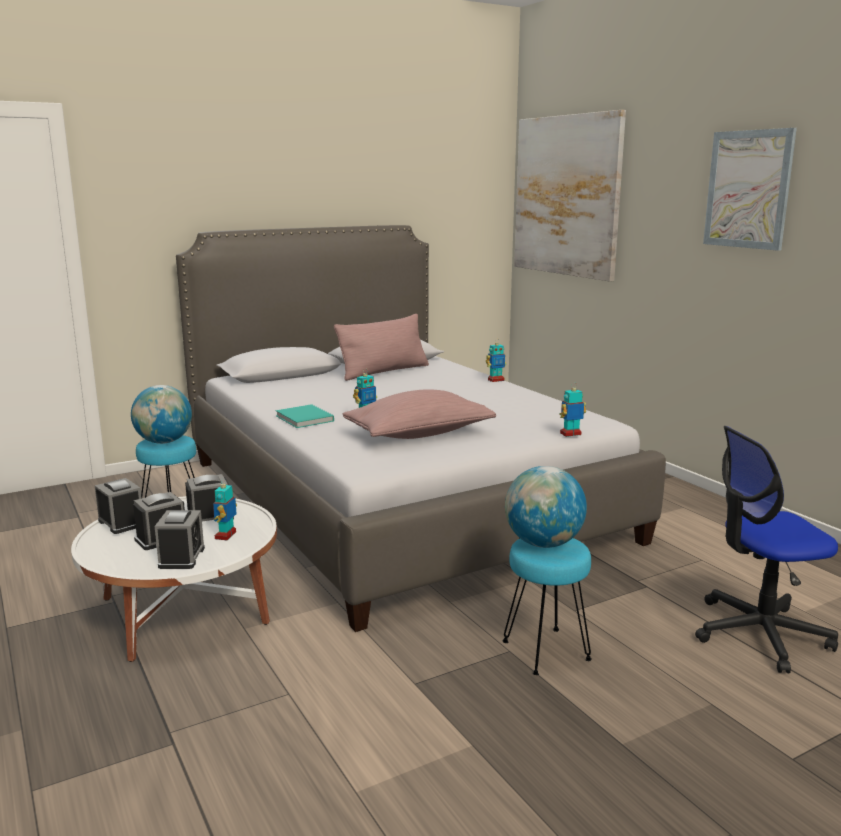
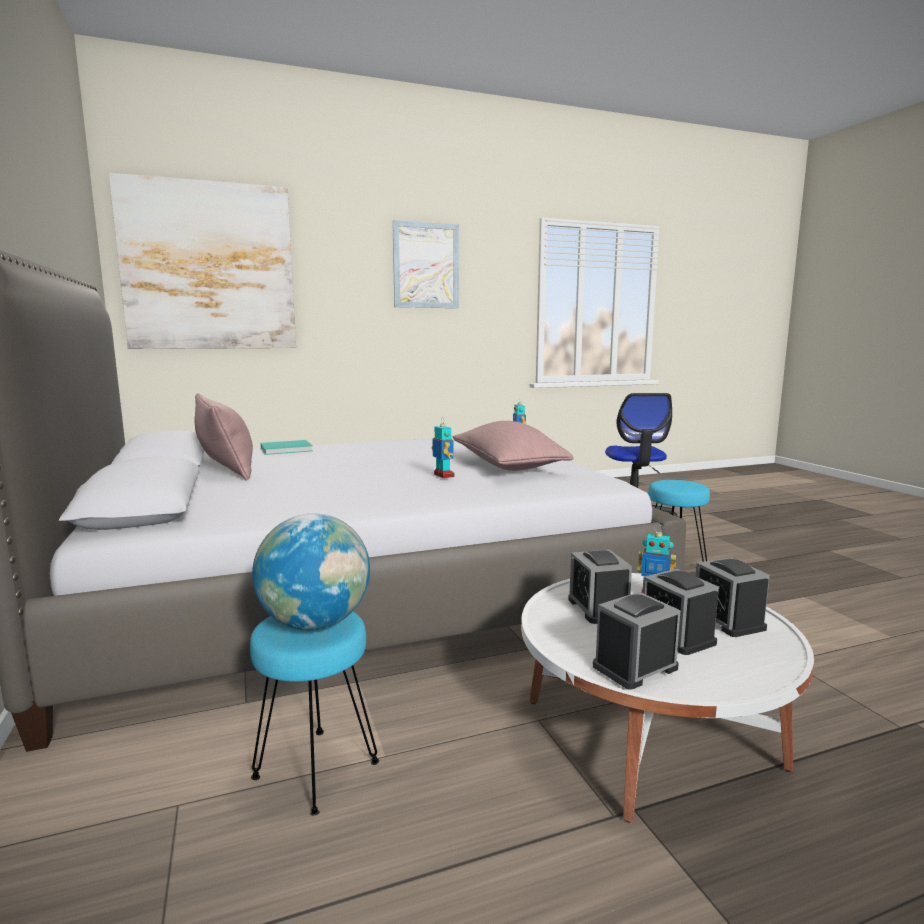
camera: 80 degrees left, 5 degrees down
alarm clock [155,510,205,569] -> alarm clock turned 120 degrees counterclockwise [696,558,770,637]
turquoise book [276,404,334,428] -> turquoise book moved to [260,440,313,455]
toy robot [486,339,506,382] -> none
globe [505,466,587,548] -> none

